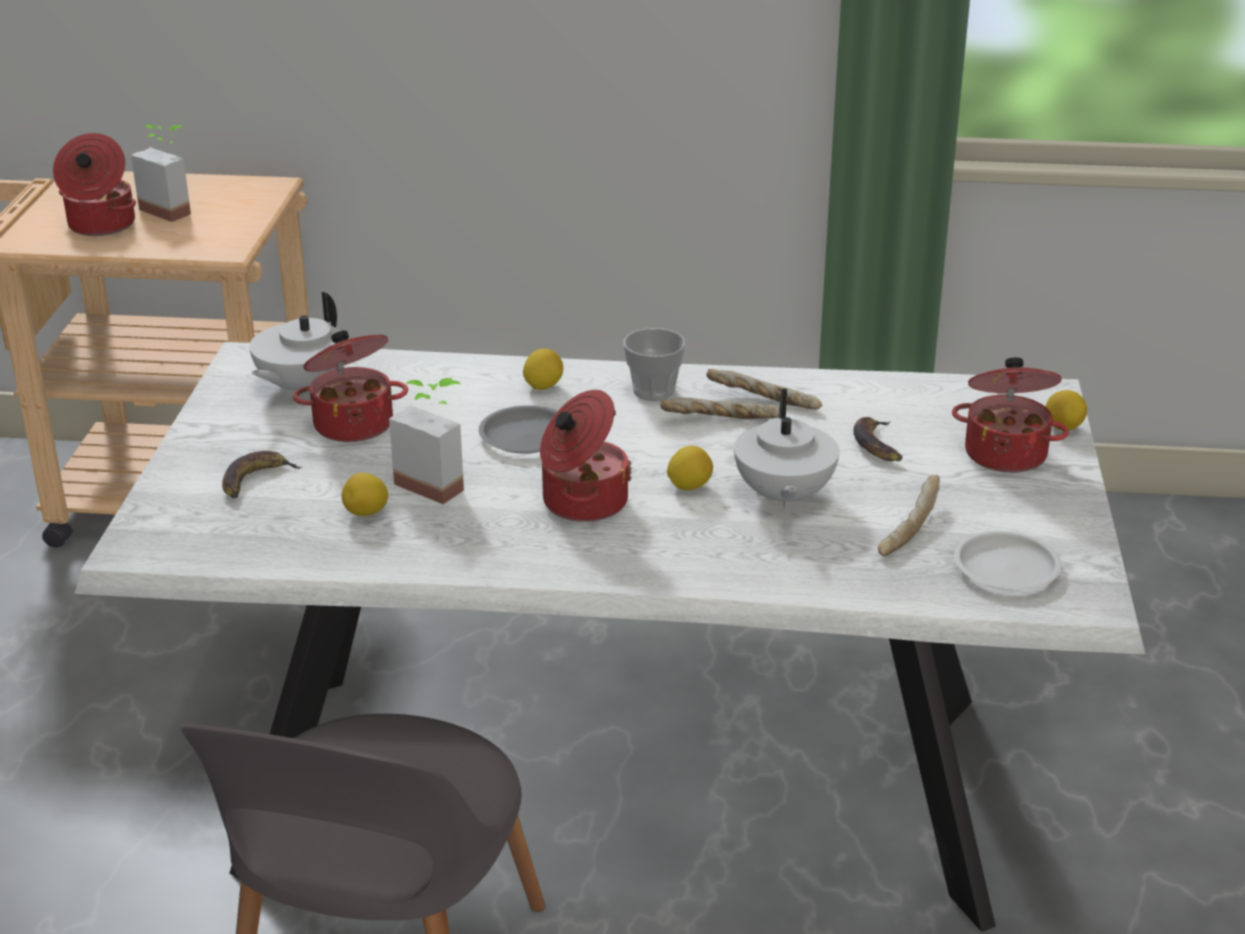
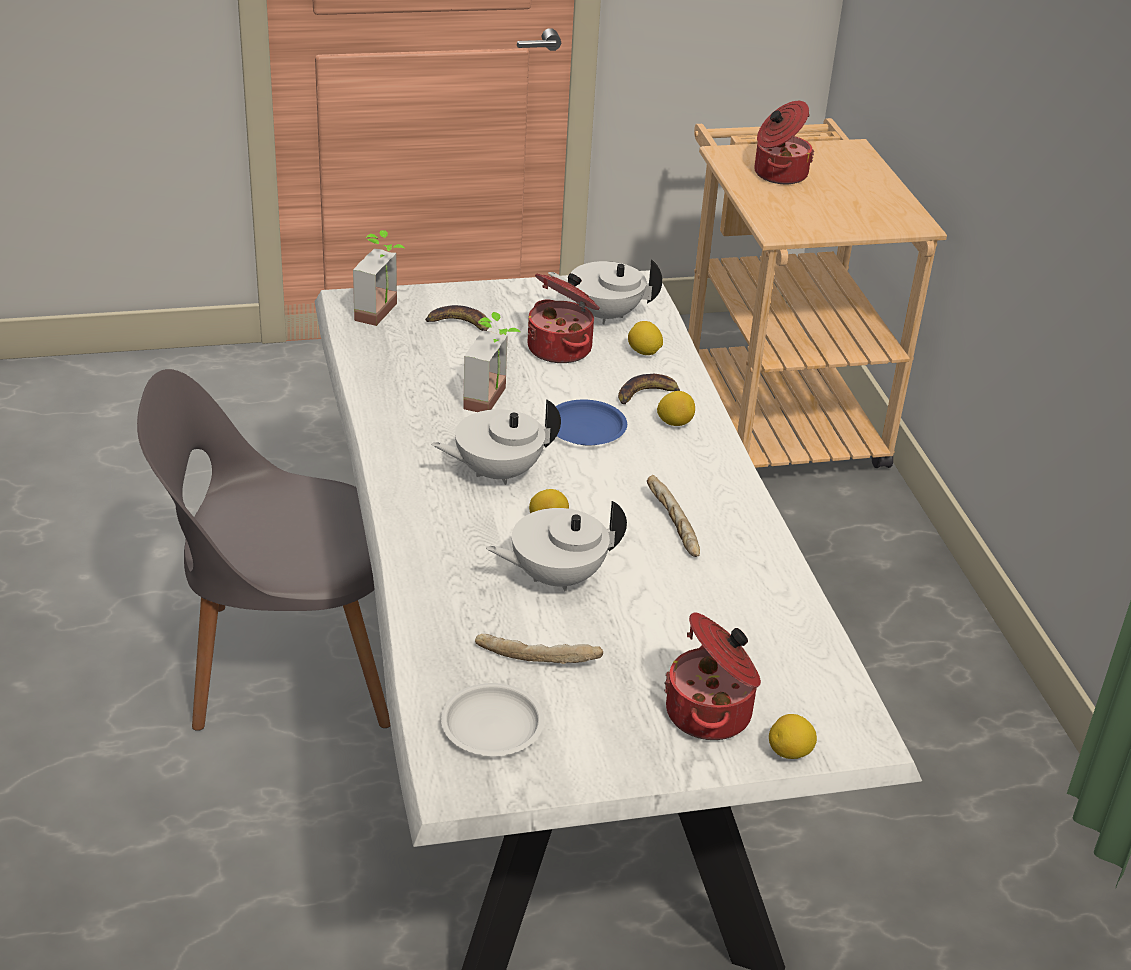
camera: 70 degrees right, 5 degrees up
potted plant [131,125,191,222] -> potted plant moved to [353,230,406,326]
lemon [342,473,388,516] -> lemon moved to [628,321,663,355]
grey plate [479,405,557,453] -> blue plate [556,399,627,445]
cooking pot [540,390,632,522] -> white teapot [432,399,561,485]
cup [623,328,686,401] -> none
bread [707,369,822,409] -> none
banana [853,417,903,461] -> banana moved to [618,374,680,404]

